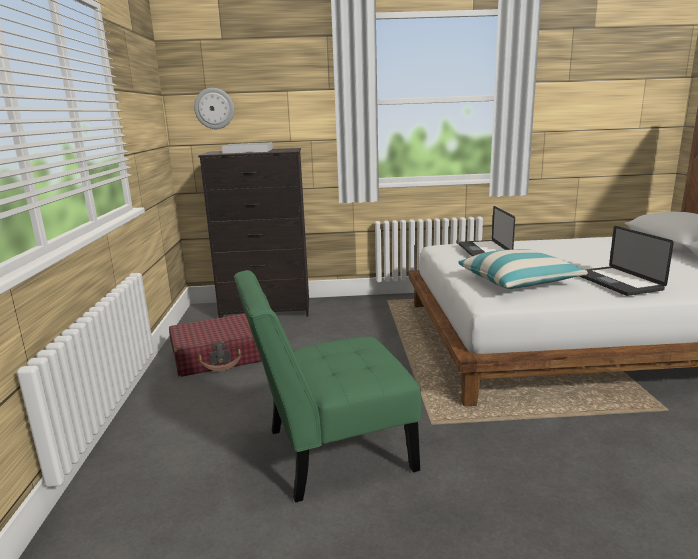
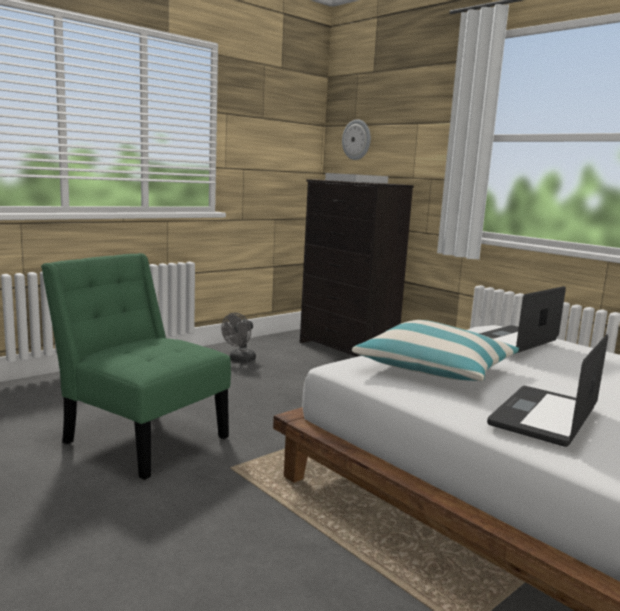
camera: 50 degrees right, 5 degrees down
red suitcase [169,314,262,377] -> grey fan [221,313,256,362]

